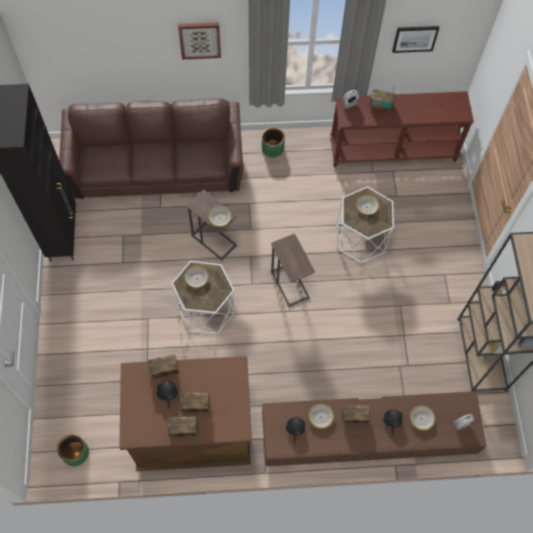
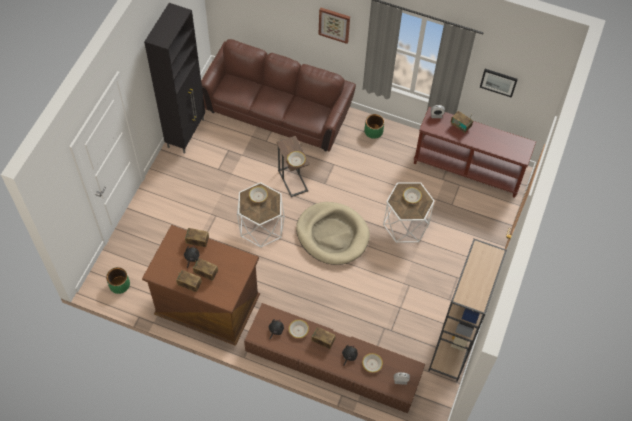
camera: 25 degrees right, 5 degrees down
brown side table [271,234,315,307] -> beige dog bed [296,202,370,265]

